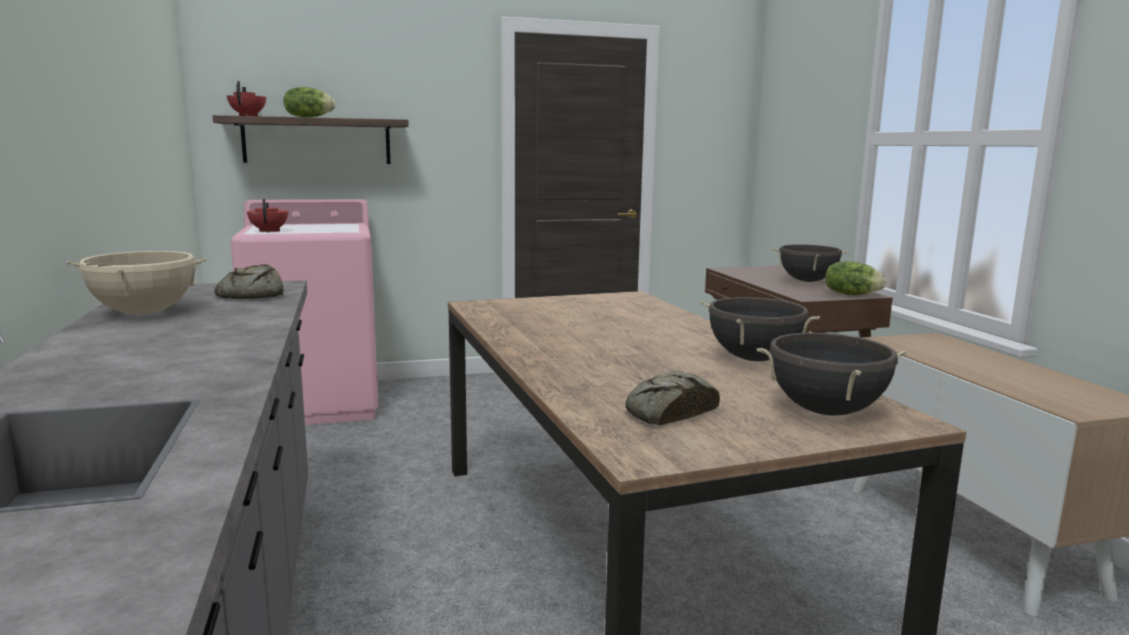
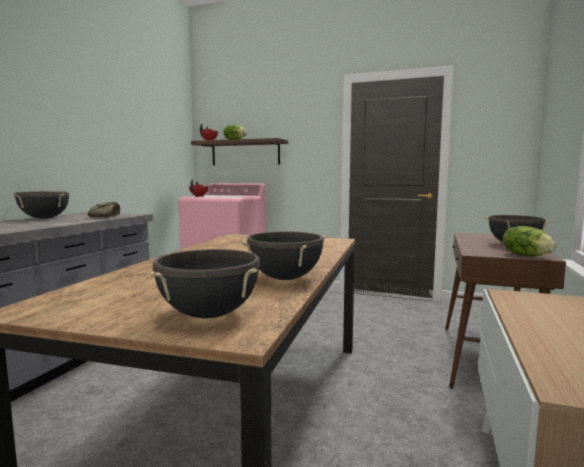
camera: 35 degrees right, 5 degrees down
beige cooking pot [67,251,207,315] -> black cooking pot [13,191,69,219]
bread [625,371,720,426] -> none

